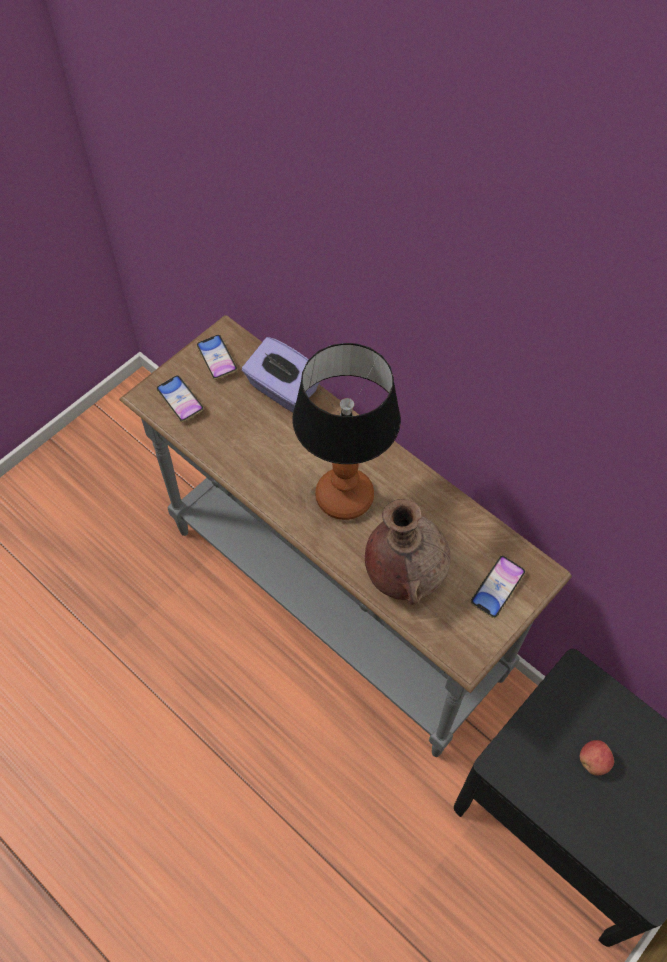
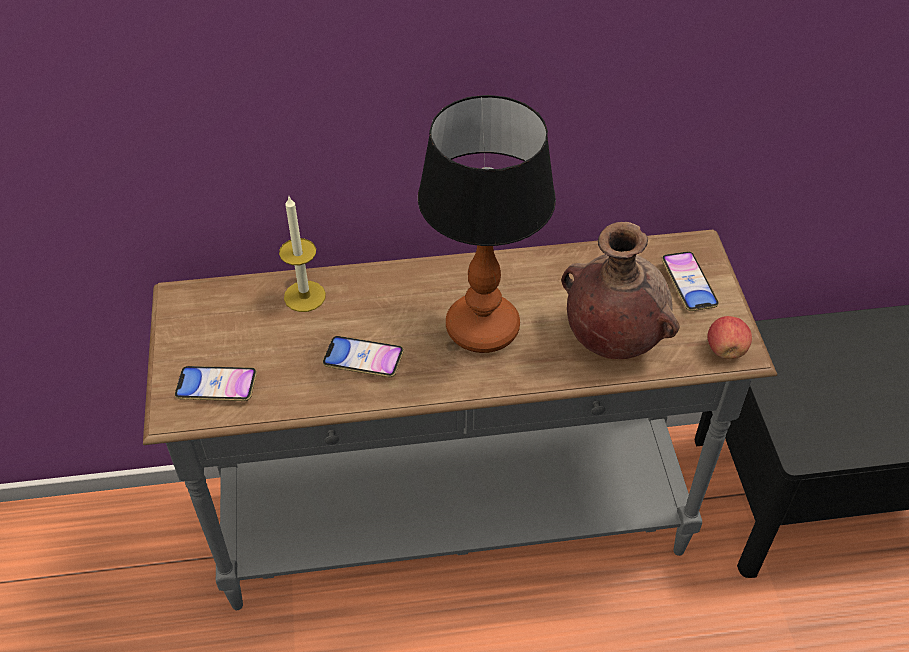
camera: 50 degrees left, 10 degrees down
phone [197,335,238,380] -> phone moved to [323,336,404,377]
purple tissue box [242,337,319,412] -> candle [279,197,326,312]
apple [580,740,614,775] -> apple moved to [708,316,752,359]

